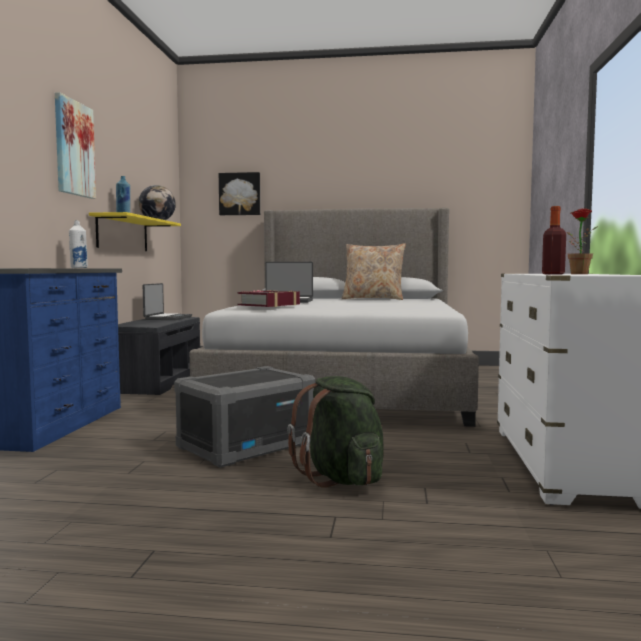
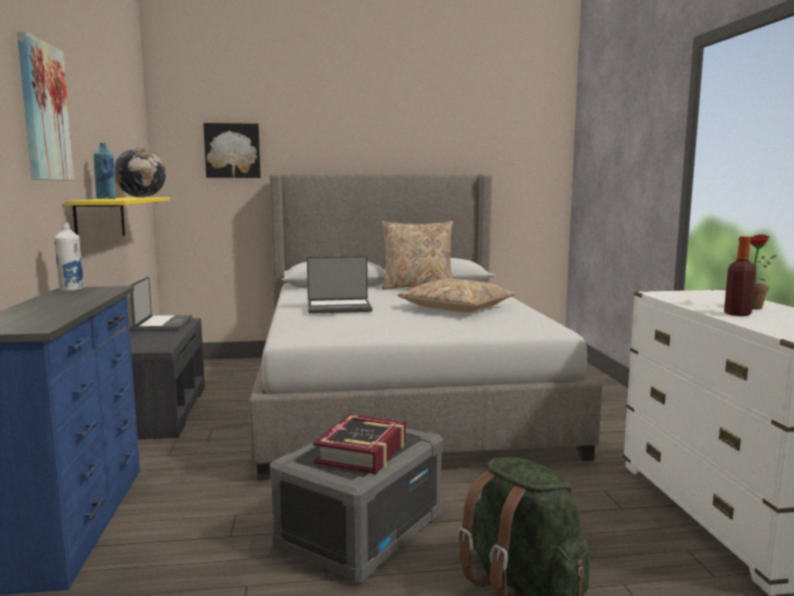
camera: 15 degrees left, 5 degrees up
book [237,290,300,307] -> book moved to [313,414,406,474]
none -> beige pillow [397,279,515,312]

